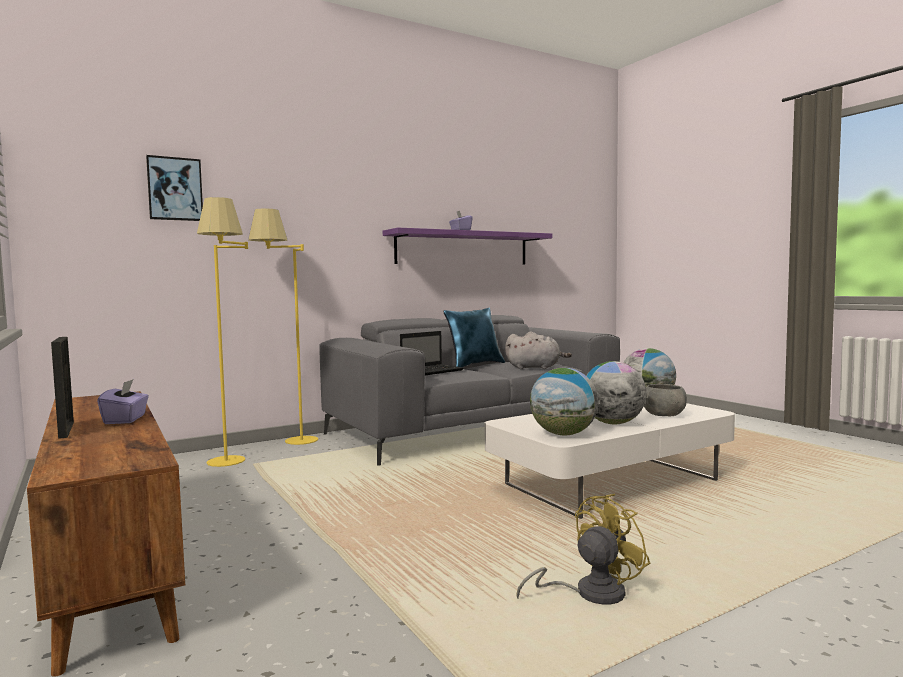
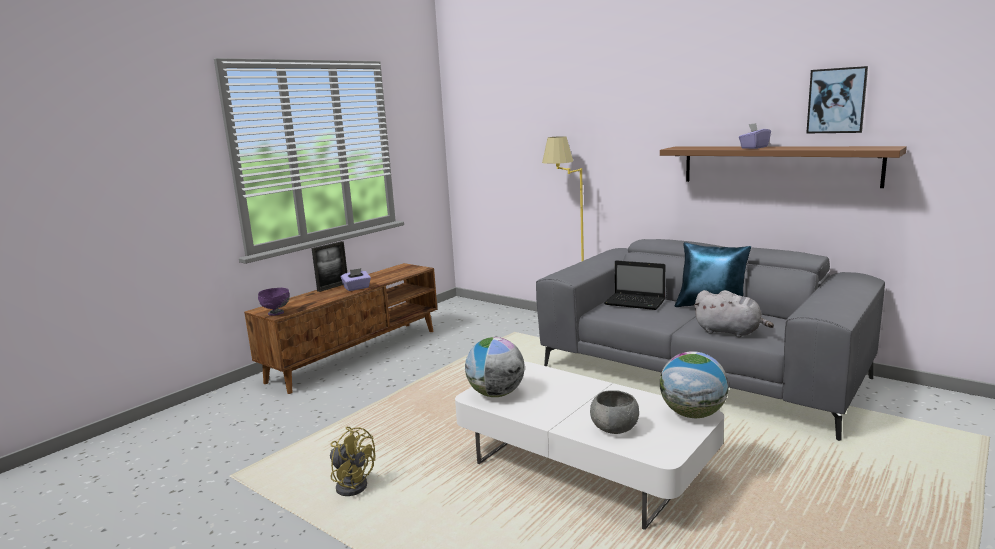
camera: 70 degrees right, 10 degrees up
picture [146,155,203,221] -> picture moved to [806,66,868,133]
yellow floor lamp [197,197,248,467] -> none
purple shelf [383,228,552,265] -> brown shelf [660,146,907,188]
grey plush toy [505,331,572,369] -> grey plush toy turned 45 degrees counterclockwise [693,290,774,337]
globe [586,361,647,424] -> none
none -> purple bowl [258,288,290,316]

